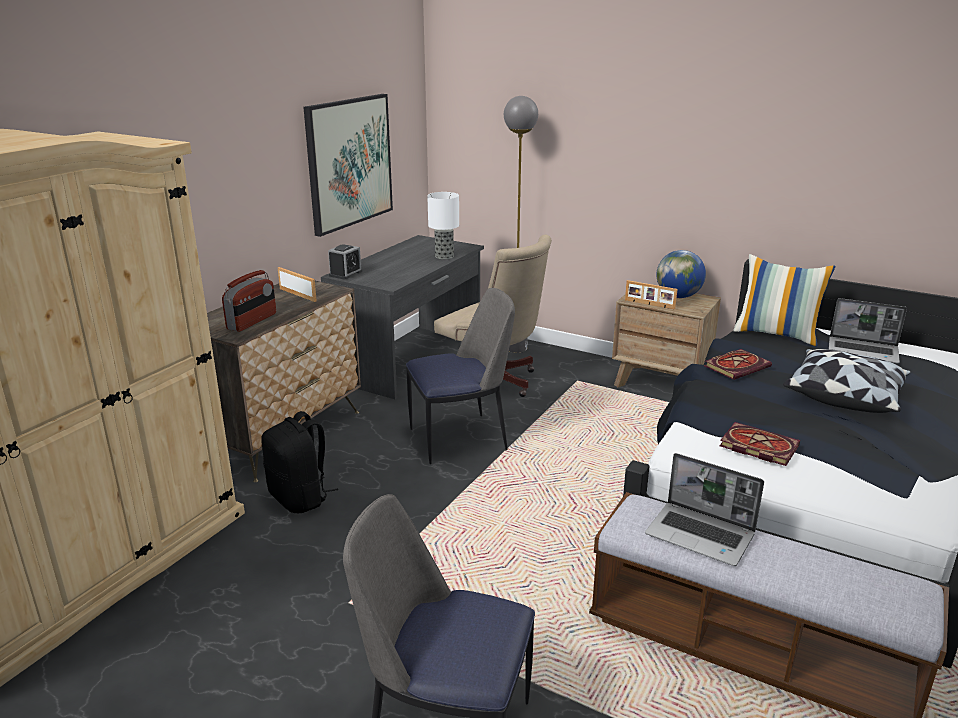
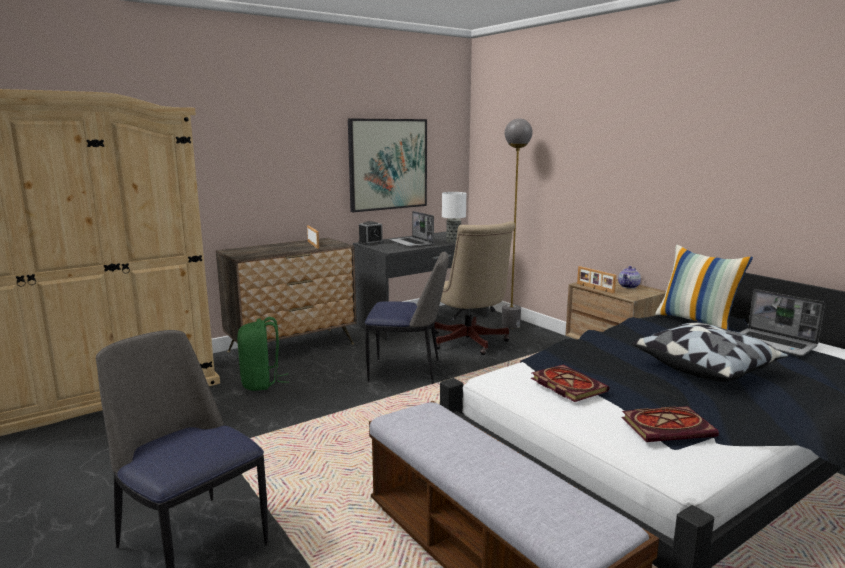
camera: 25 degrees right, 10 degrees down
radio [222,270,276,332] -> none
black backpack [261,411,338,513] -> green backpack [237,317,289,391]
laptop [645,453,764,566] -> laptop moved to [389,211,434,248]
globe [656,250,706,298] -> teapot [618,266,641,289]
book [704,349,772,380] -> book moved to [621,406,719,442]

